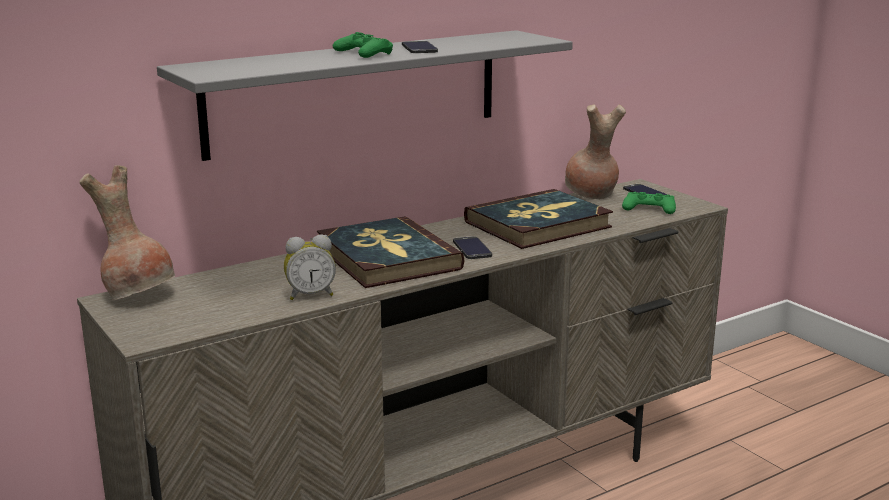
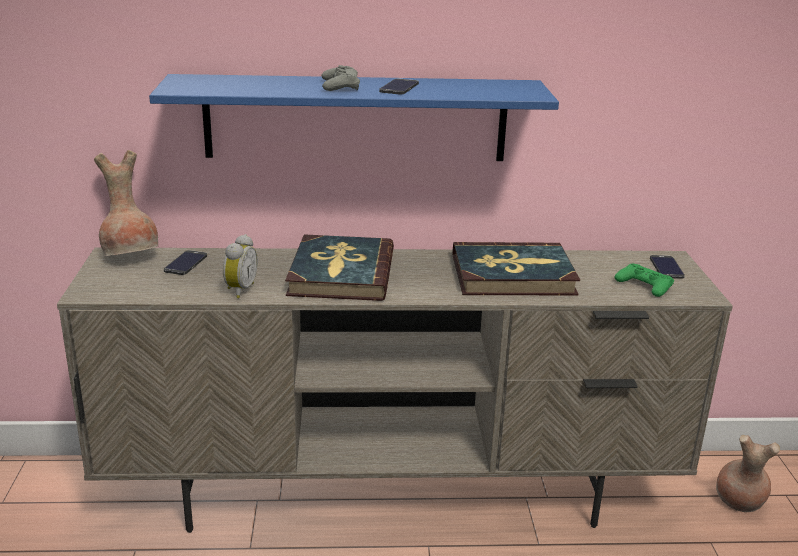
camera: 30 degrees right, 5 degrees up
grey shelf [157,30,573,161] -> blue shelf [149,74,559,161]
alarm clock [284,235,336,300] -> alarm clock turned 90 degrees counterclockwise [223,234,258,298]
green game controller [333,32,393,58] -> grey game controller [321,65,360,91]
phone [453,236,492,259] -> phone moved to [164,250,207,275]
brown vase [565,104,626,199] -> brown vase moved to [716,435,780,512]

